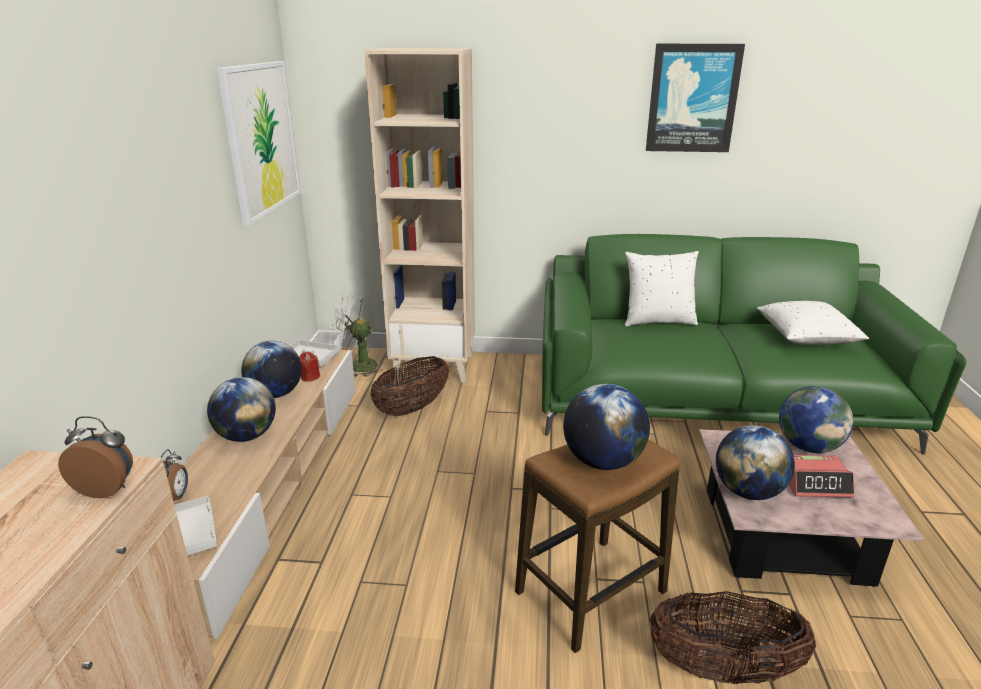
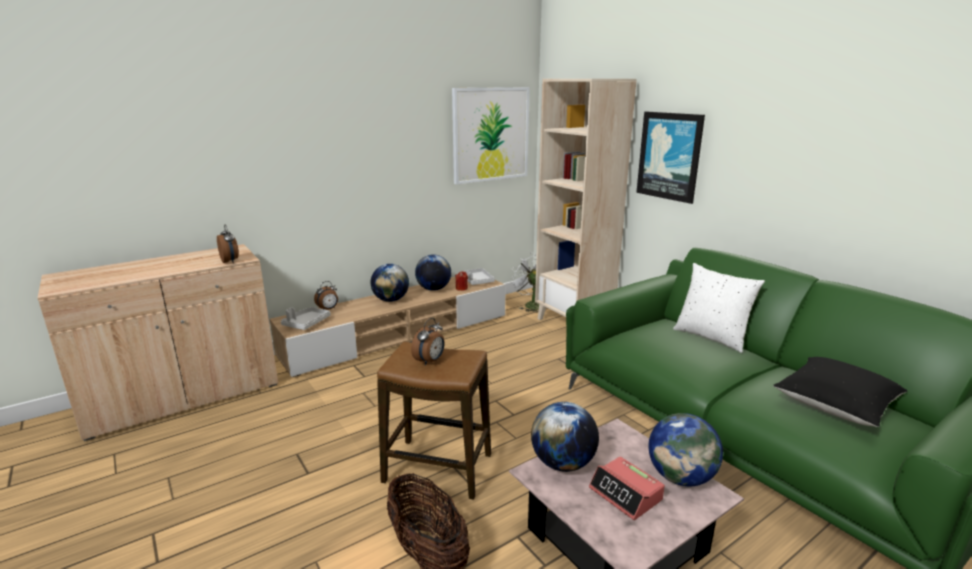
camera: 50 degrees right, 5 degrees down
basket [370,356,449,416] -> none
globe [563,384,650,470] -> alarm clock [411,318,445,366]
picture [646,44,745,152] -> picture moved to [636,112,705,204]
white pillow [757,301,869,345] -> black pillow [773,357,907,427]

